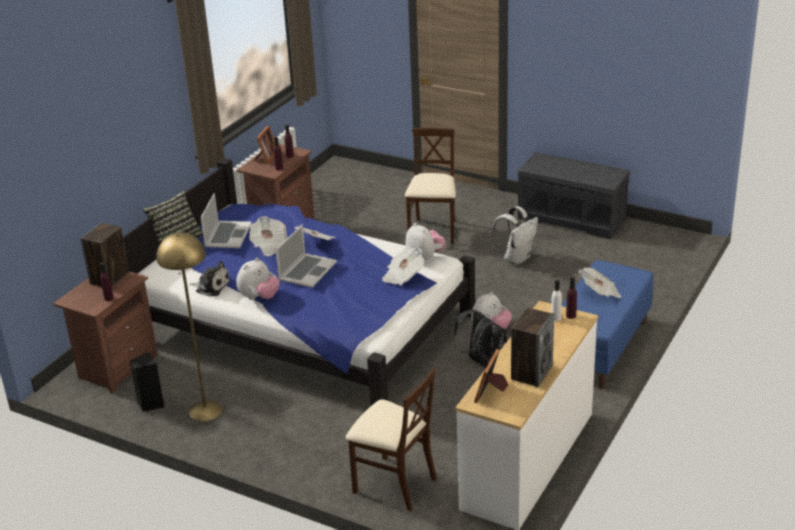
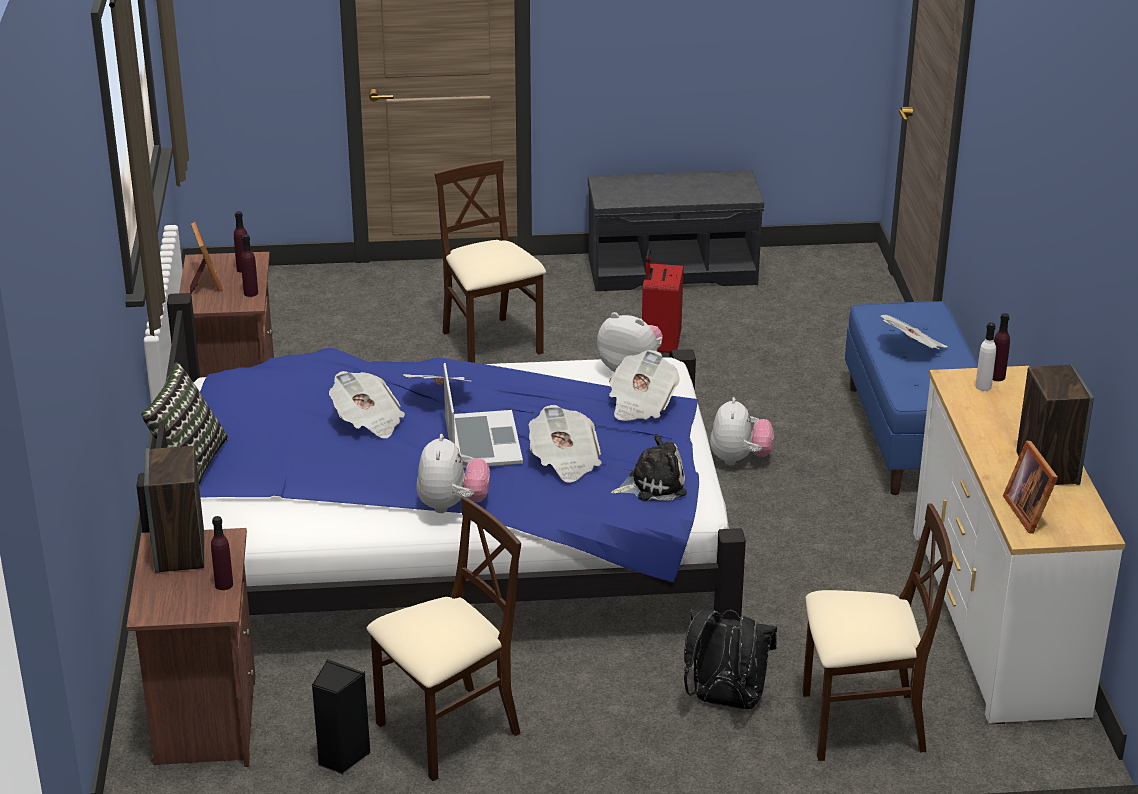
camera: 35 degrees left, 0 degrees up
yellow floor lamp [156,233,222,421] -> beige chair [366,497,521,781]
plush toy [189,261,230,296] -> plush toy moved to [611,434,687,501]
laptop [201,193,252,248] -> none
black backpack [453,310,507,368] -> black backpack moved to [684,609,777,709]
white backpack [492,206,538,265] -> red suitcase [642,249,684,358]
none -> newspaper [529,405,602,483]

